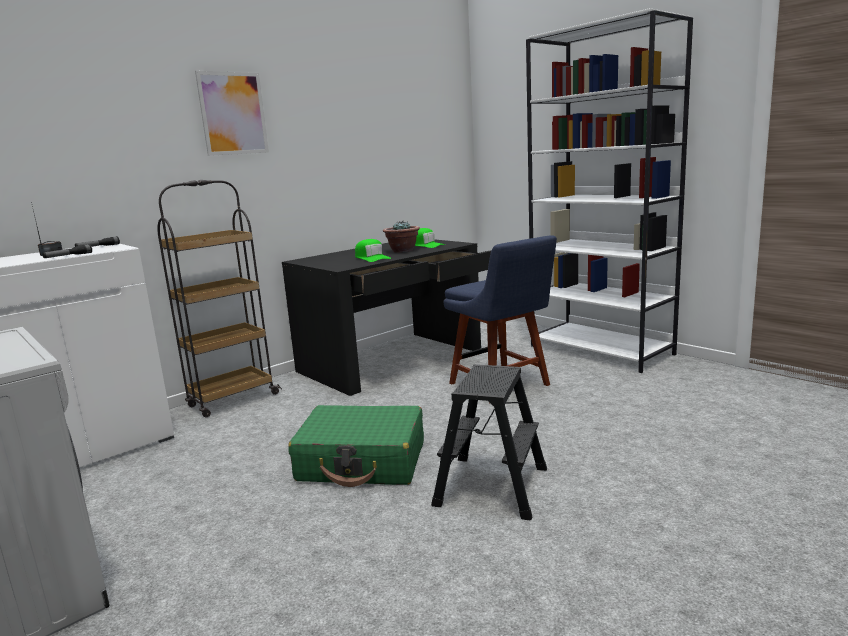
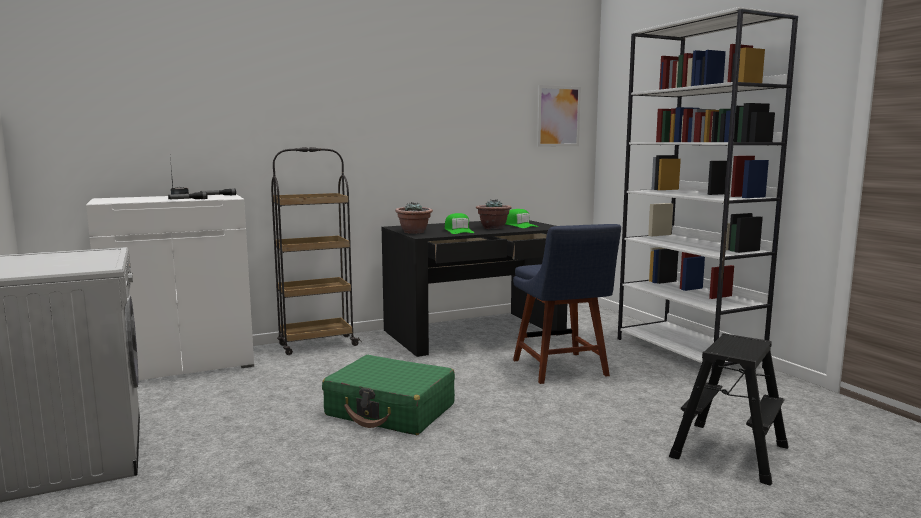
camera: 15 degrees right, 5 degrees down
picture [195,71,269,156] -> picture moved to [537,85,581,146]
black step ladder [431,364,547,520] -> black step ladder moved to [669,333,789,485]
none -> potted plant [395,202,433,234]

